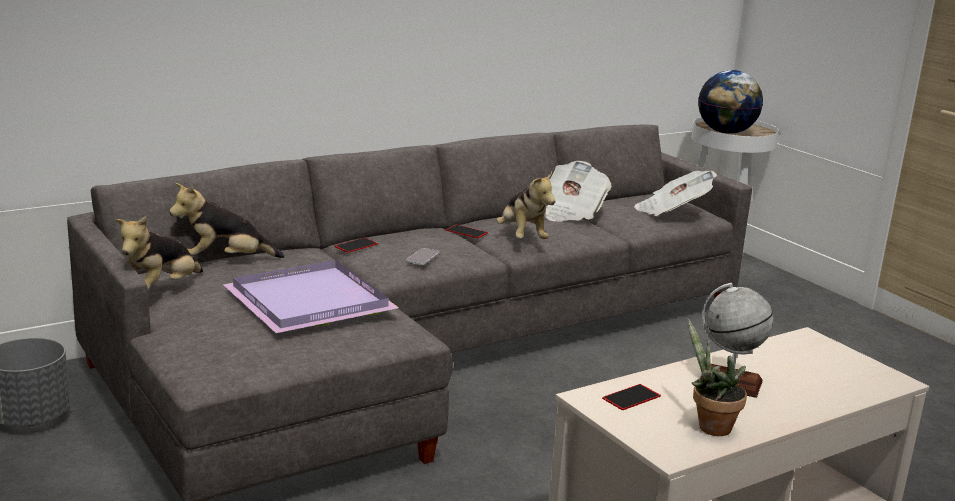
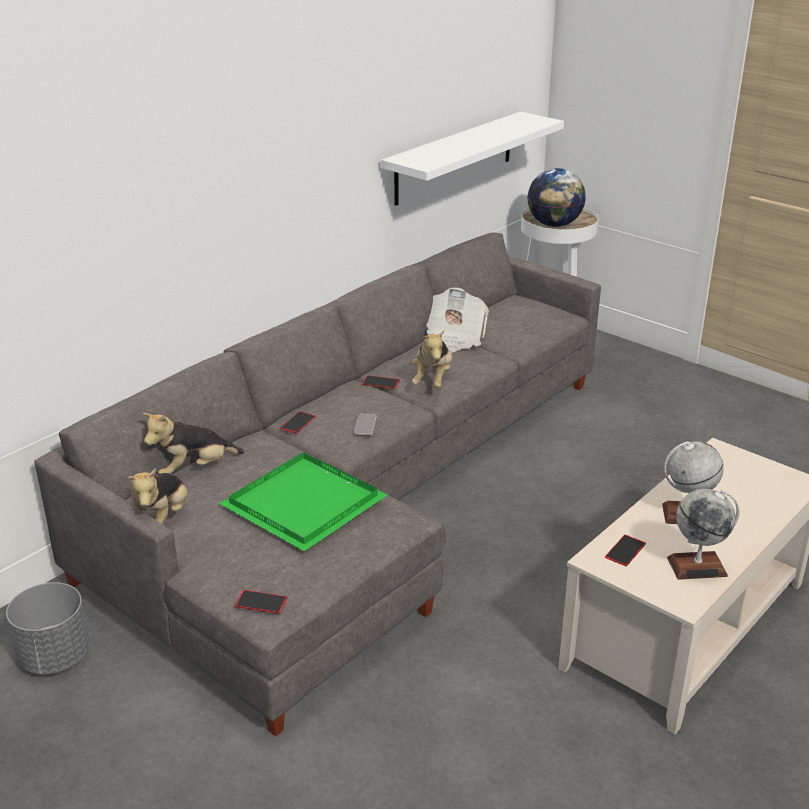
camera: 15 degrees left, 10 degrees up
purple tray [223,260,399,333] -> green tray [219,452,387,551]
plush toy [496,172,555,239] -> plush toy turned 45 degrees clockwise [412,329,452,388]
newspaper [634,171,717,216] -> none
potted plant [688,319,747,436] -> globe [667,489,739,580]
none -> phone [235,590,288,614]
none -> white shelf [381,112,564,206]

